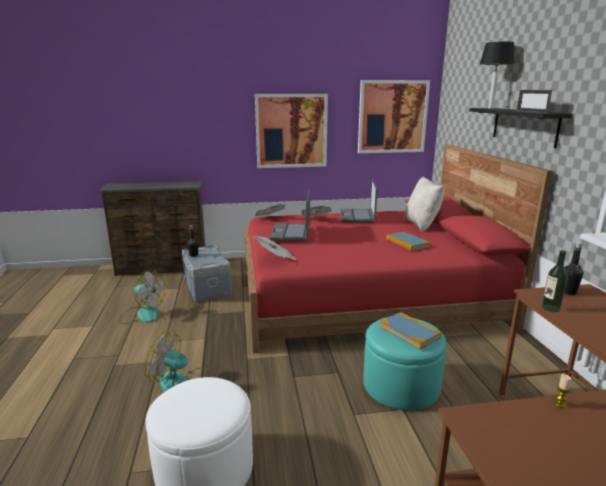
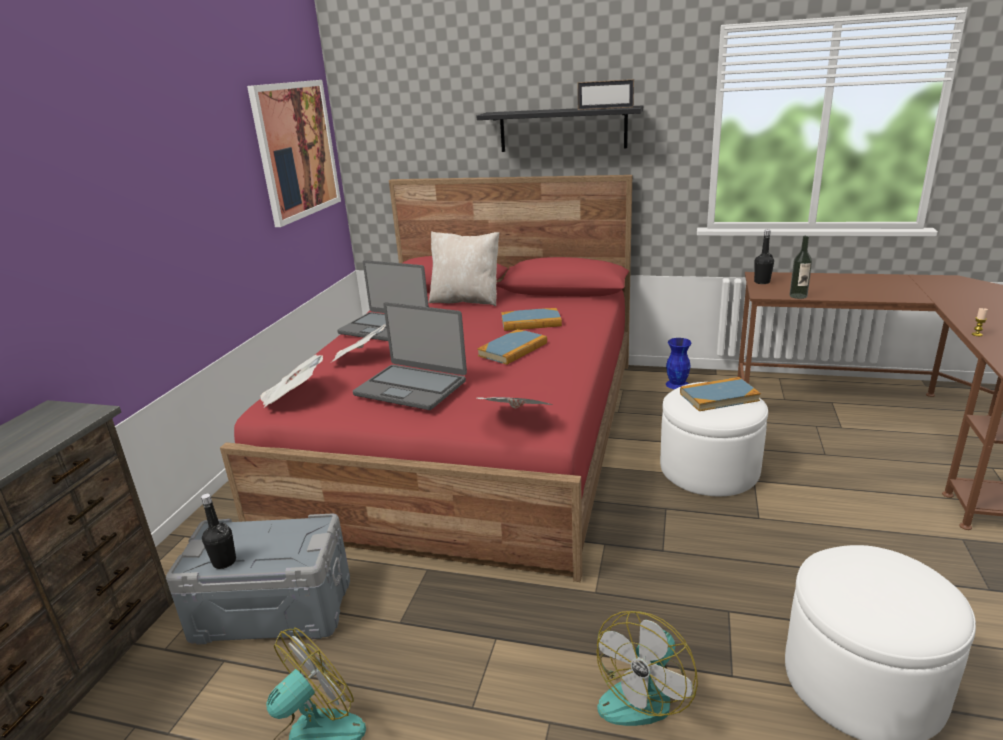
camera: 65 degrees left, 5 degrees up
picture [255,94,328,168] -> none
turquoise ottoman [363,317,447,411] -> white ottoman [660,382,768,496]
table lamp [480,42,515,109] -> none
none -> book [477,329,547,365]
none -> blue vase [666,338,692,389]

